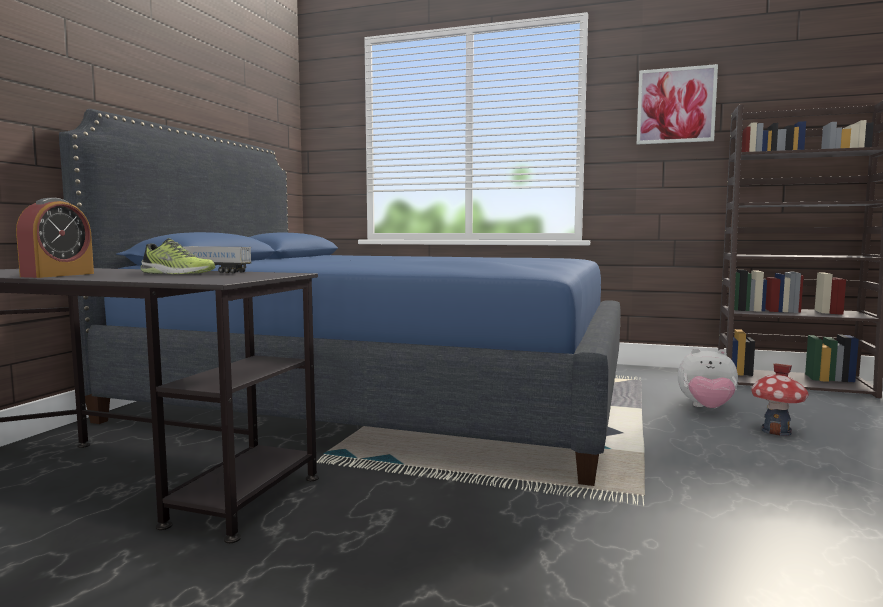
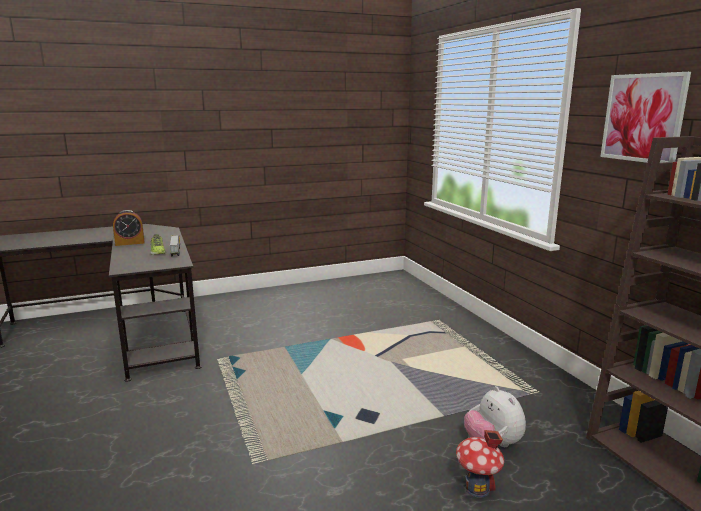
camera: 50 degrees right, 10 degrees up
blue bed [59,109,620,486] -> none

